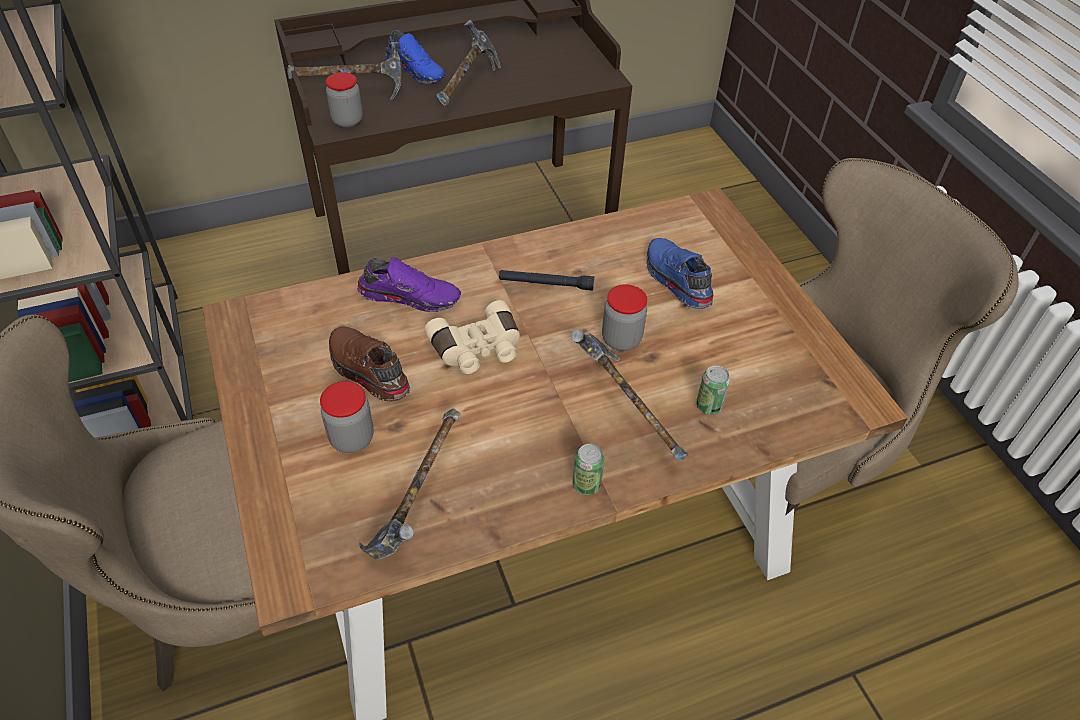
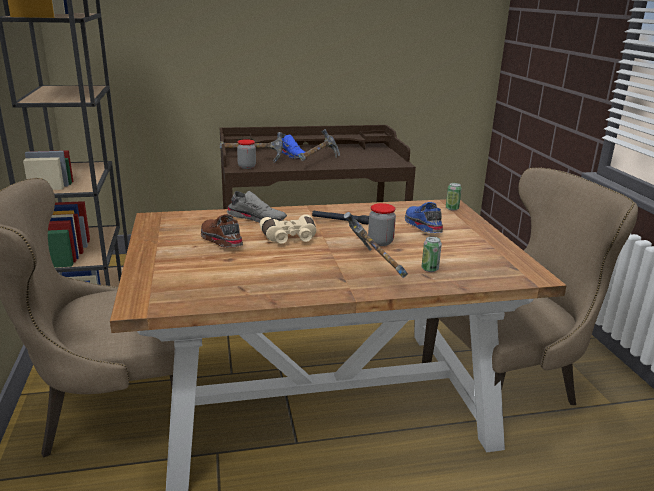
camera: 10 degrees right, 25 degrees down
jar [320,381,374,453] -> none
purple shoe [357,257,461,312] -> grey shoe [227,191,287,223]
hammer [359,409,461,560] -> none
can [573,444,604,495] -> can moved to [446,183,462,211]

